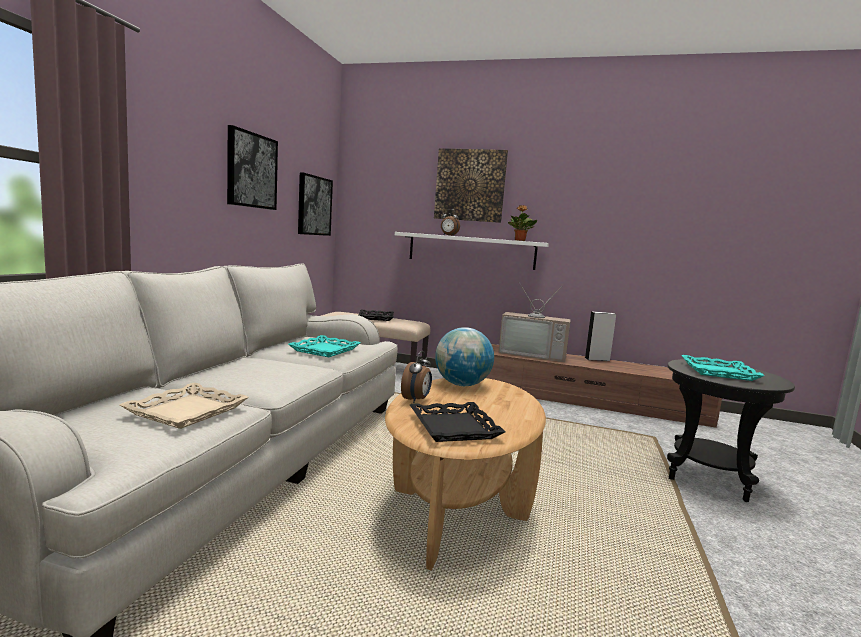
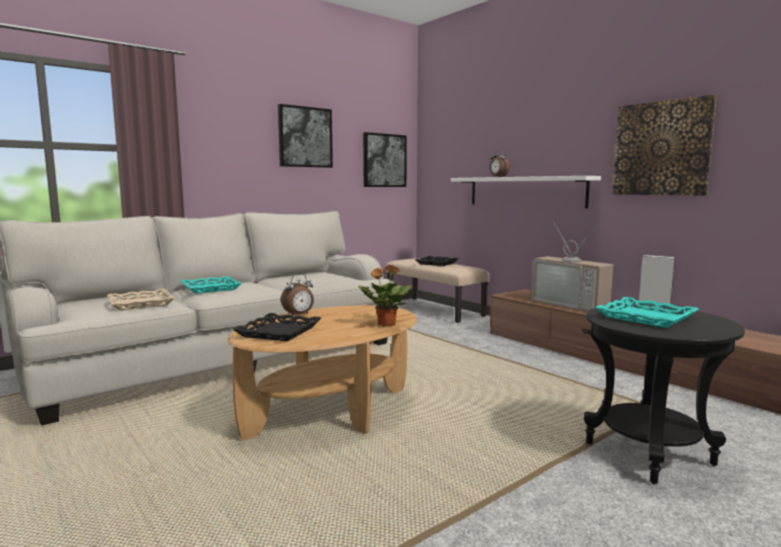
camera: 35 degrees right, 0 degrees up
turquoise tray [288,335,360,357] -> turquoise tray moved to [181,276,242,294]
picture [434,148,508,223] -> picture moved to [612,95,717,196]
globe [435,327,494,386] -> none
potted plant [508,205,537,241] -> potted plant moved to [358,265,413,327]

